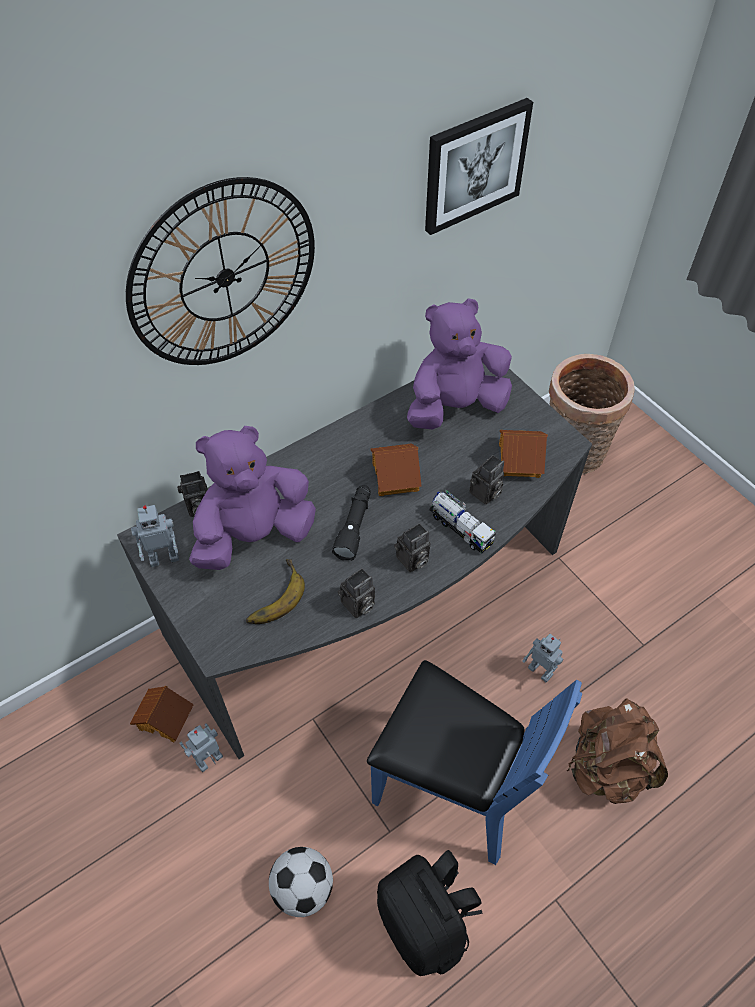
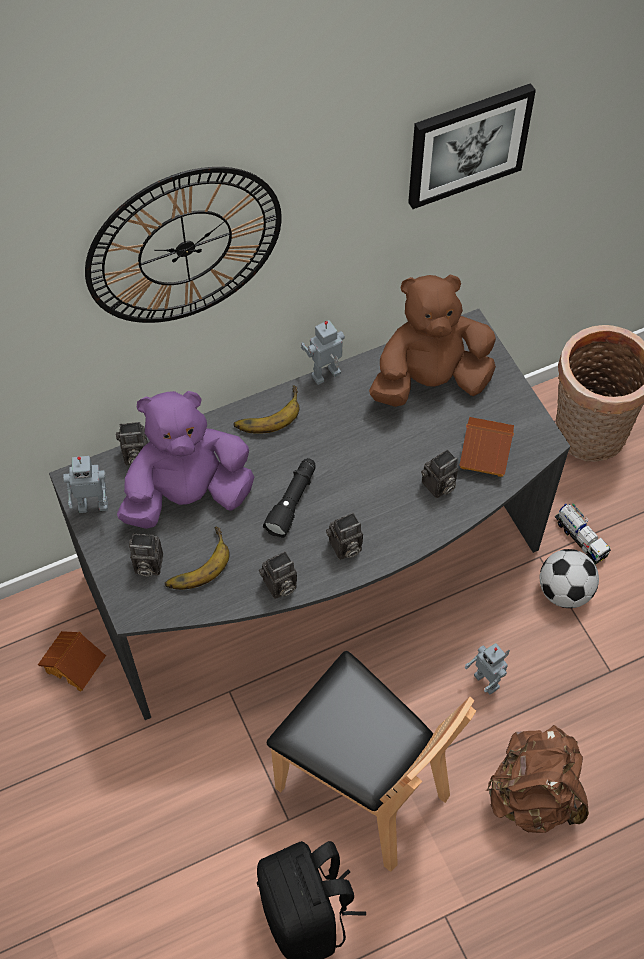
camera: 10 degrees right, 5 degrees up
toy robot [180,723,223,772] -> toy robot moved to [301,320,345,385]
football [269,847,333,917] -> football moved to [540,549,599,608]
blue chair [367,660,582,865] -> brown chair [267,651,476,872]
toy house [370,444,422,496] -> none
purple plush toy [407,298,512,429] -> brown plush toy [369,274,496,407]
toy truck [429,490,496,554] -> toy truck moved to [555,503,611,564]
none -> camera [129,533,163,577]
none -> banana [233,385,299,434]

